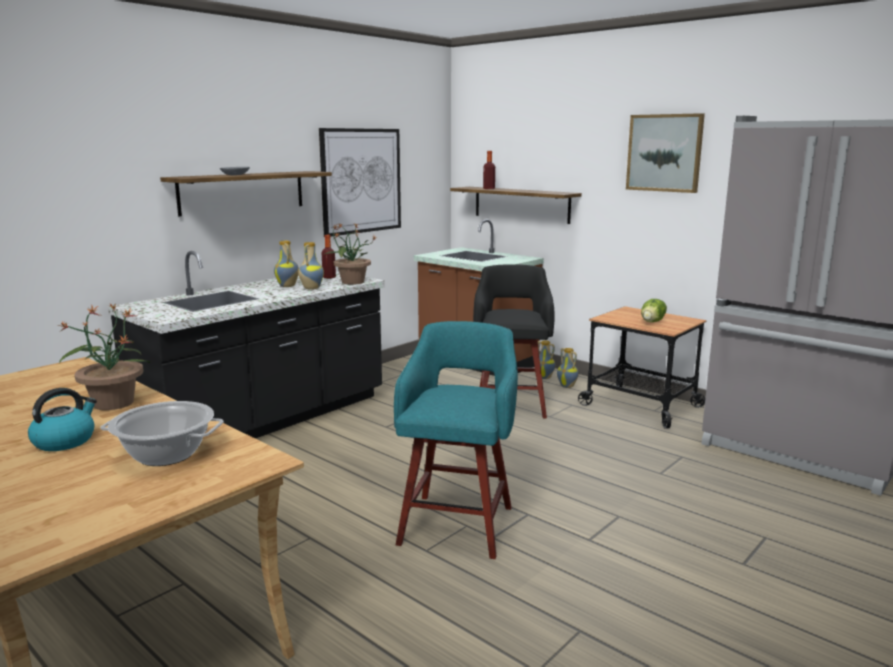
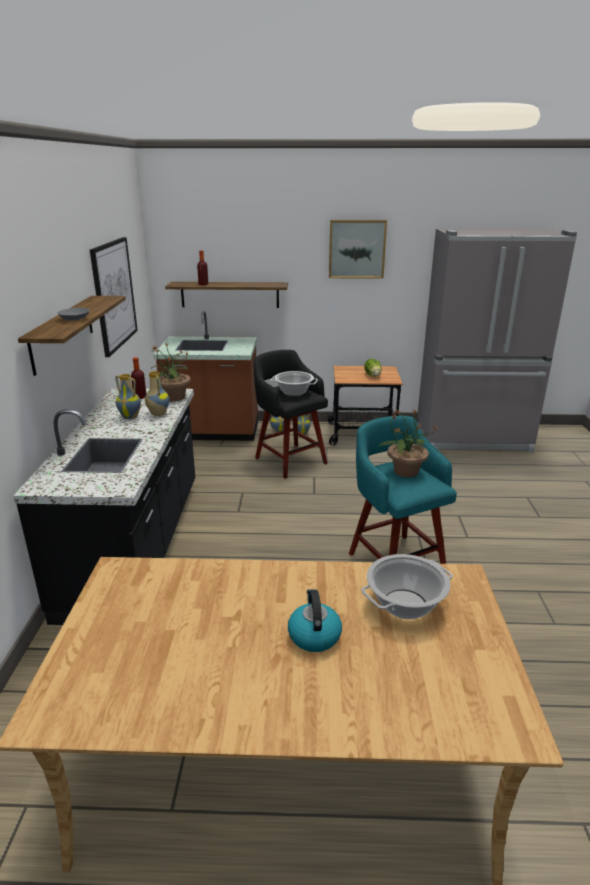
camera: 40 degrees left, 10 degrees up
potted plant [58,303,150,410] -> potted plant moved to [379,408,438,478]
none -> cooking pot [270,371,318,396]

